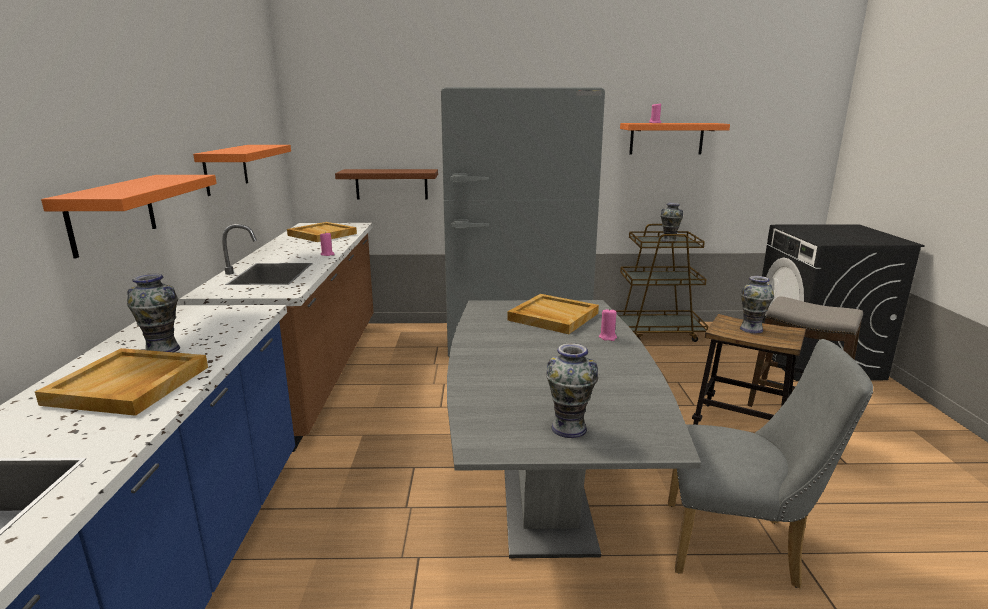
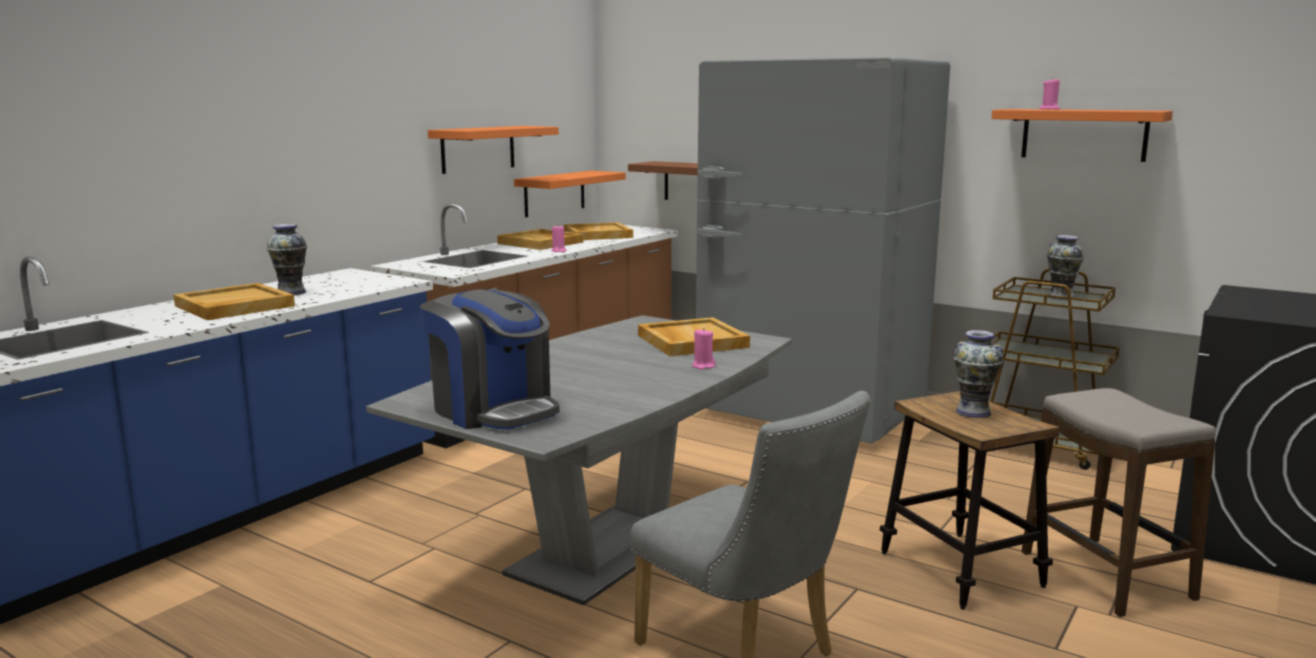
camera: 35 degrees right, 5 degrees down
orange shelf [41,175,217,259] -> orange shelf moved to [514,171,626,217]
vase [546,343,598,438] -> coffee machine [420,289,560,430]
none -> beige tray [497,229,583,250]

